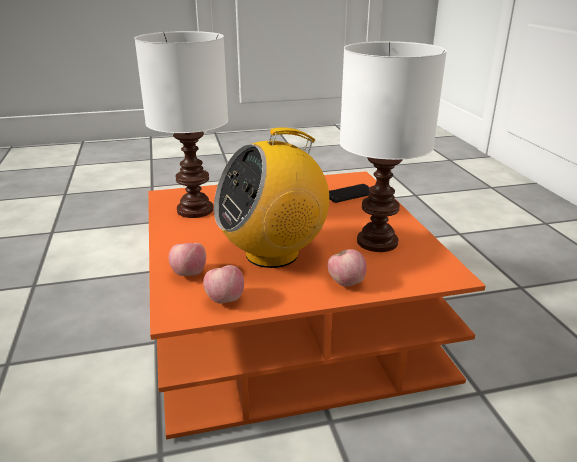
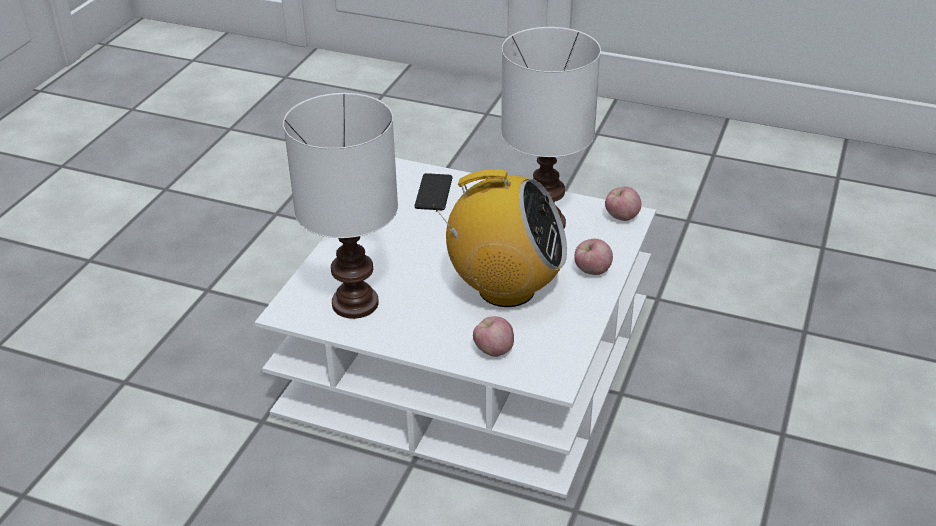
camera: 55 degrees left, 10 degrees up
orange coffee table [148,171,485,439] -> white coffee table [255,158,656,499]
apple [203,265,244,304] -> apple moved to [605,187,641,221]
radio [214,127,329,268] -> radio turned 90 degrees counterclockwise [436,169,567,307]

